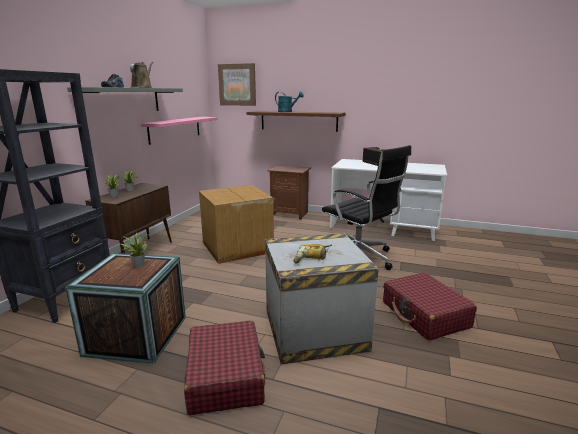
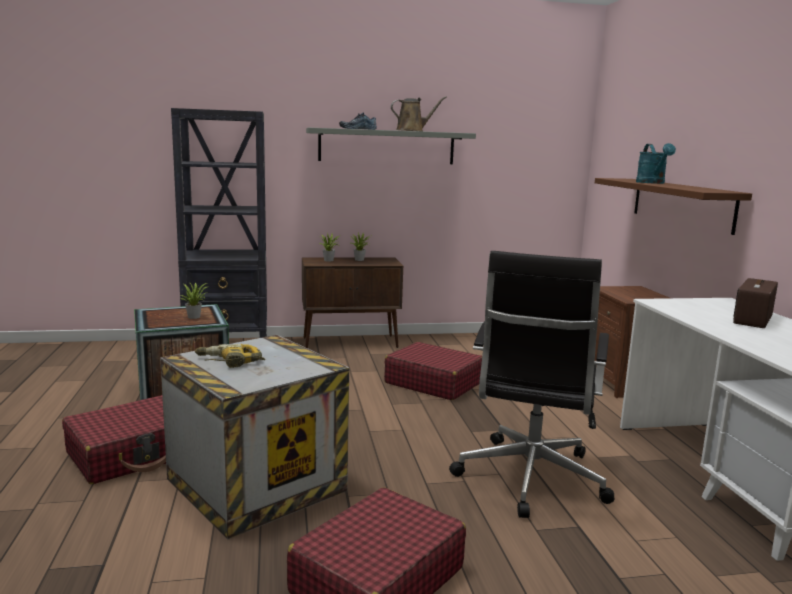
camera: 60 degrees right, 5 degrees down
pink shelf [141,117,218,145] -> none
cardboard box [199,185,274,264] -> red suitcase [384,342,482,400]
picture [218,63,256,106] -> none

